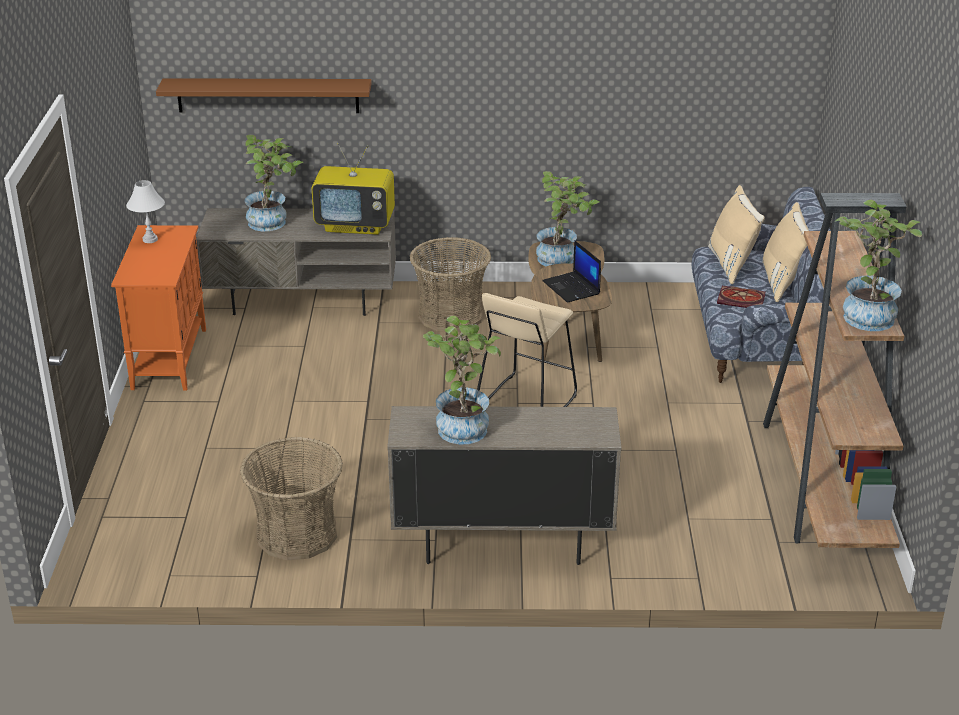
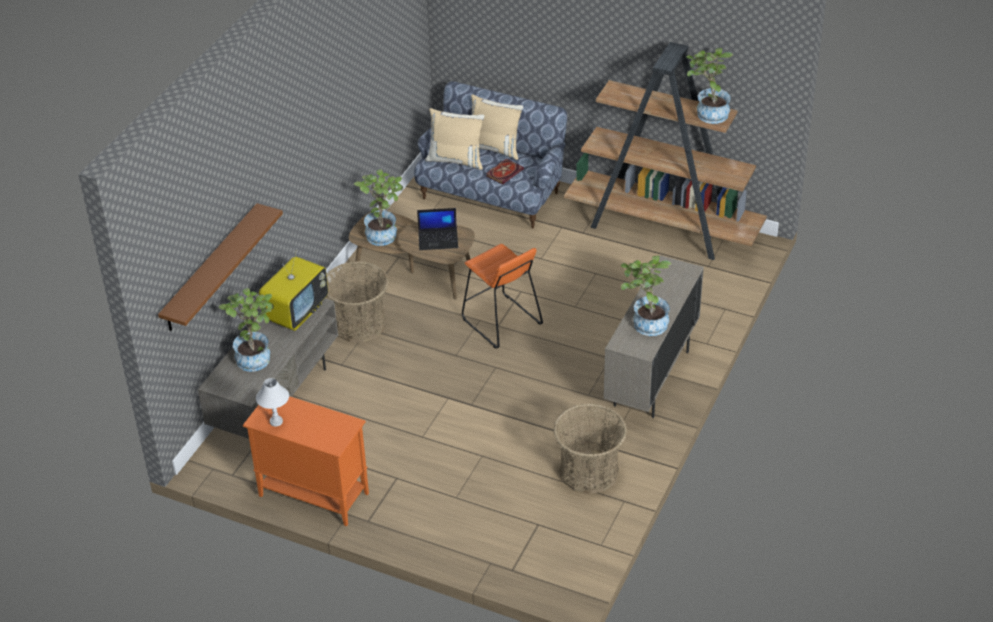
camera: 65 degrees left, 10 degrees up
beige stool [477,293,577,407] -> orange stool [462,244,543,349]

